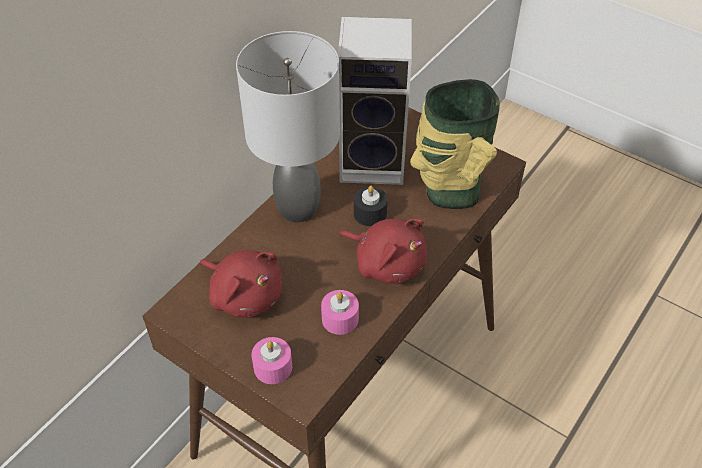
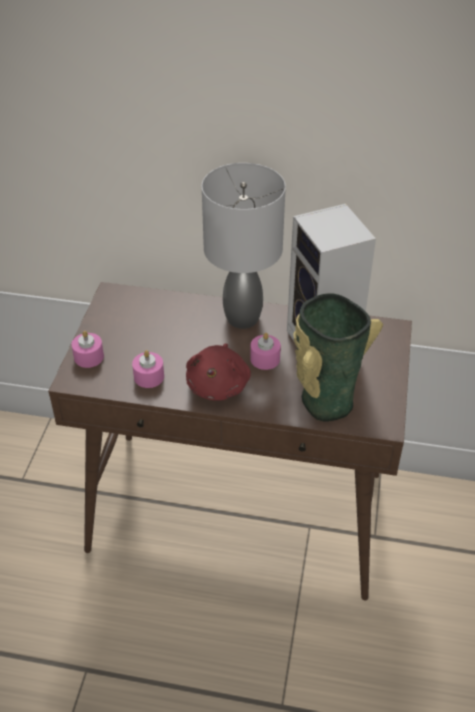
camera: 65 degrees right, 5 degrees down
red plush toy [200,250,283,318] -> none
black candle [354,186,387,226] -> pink candle [250,333,281,370]

